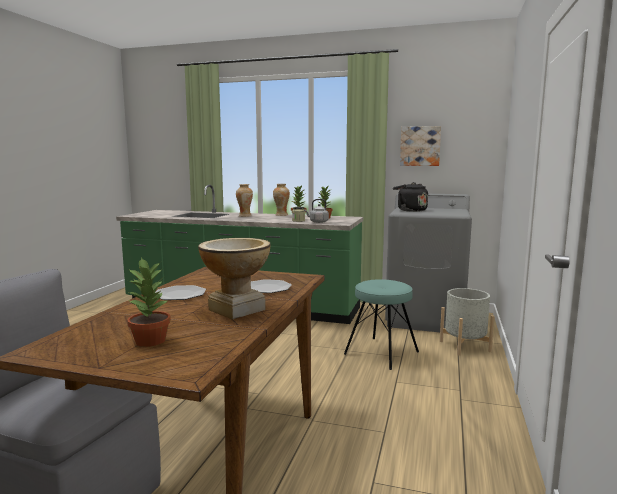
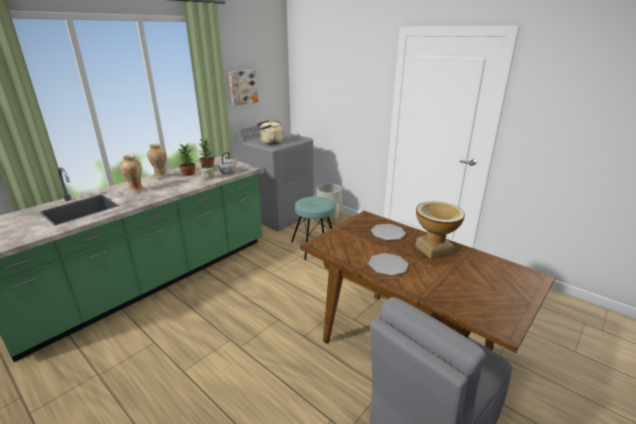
camera: 65 degrees left, 15 degrees up
potted plant [127,257,171,347] -> none
black kettle [393,182,428,212] -> beige kettle [257,120,283,145]

